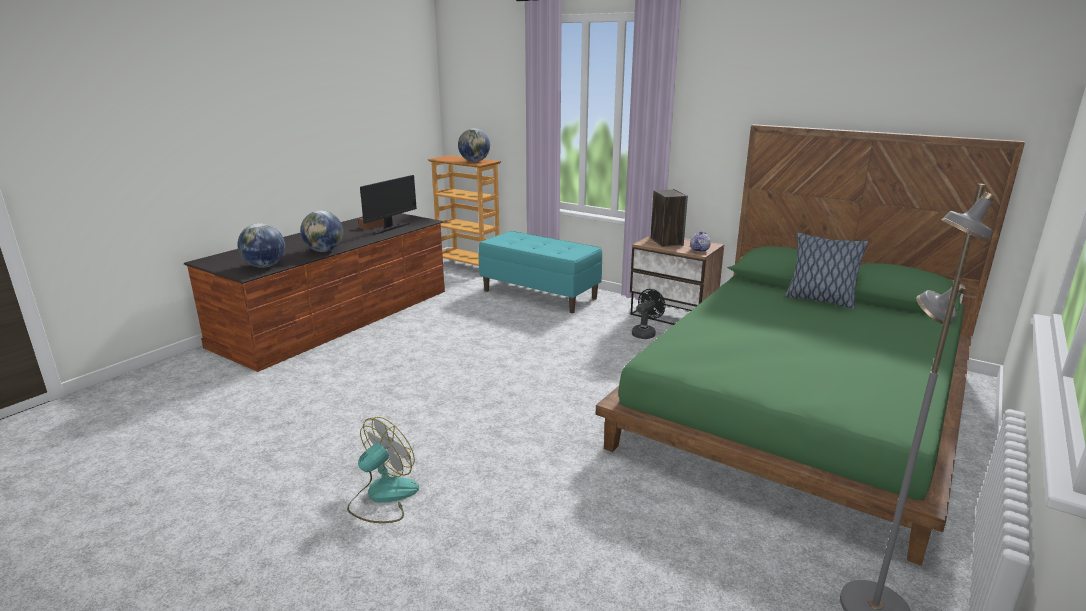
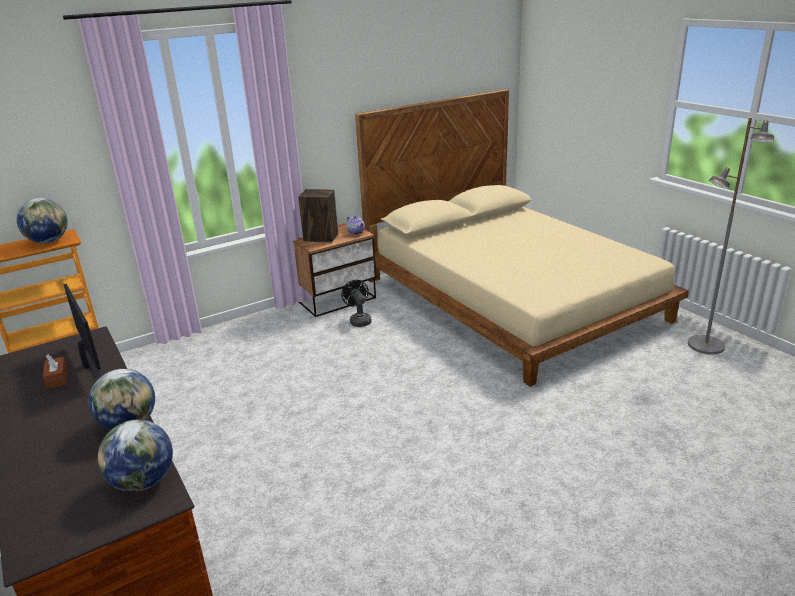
camera: 65 degrees left, 5 degrees up
fan [347,417,419,523] -> none
turquoise bench [479,231,602,313] -> none
green bed [596,124,1025,566] -> beige bed [355,89,689,387]
pillow [785,233,869,309] -> none

